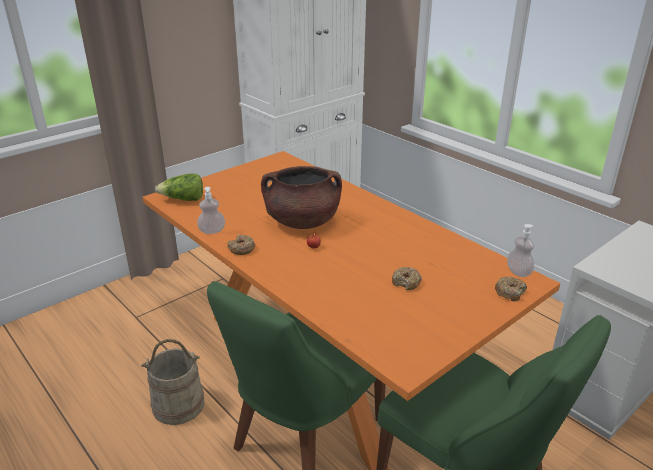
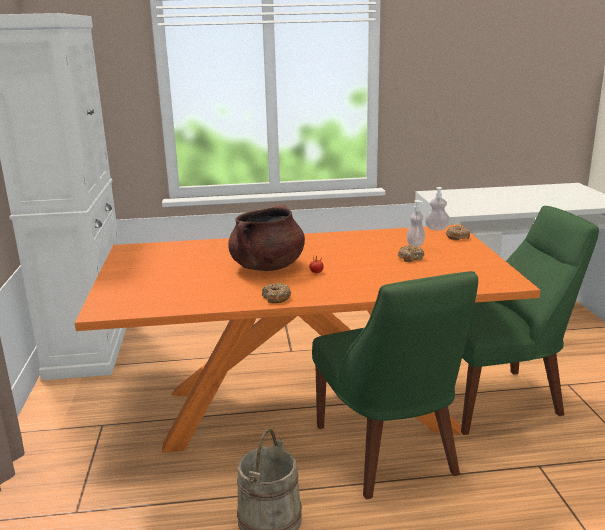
camera: 55 degrees left, 10 degrees down
lettuce [155,174,203,201] -> none
soap dispenser [197,187,225,234] -> soap dispenser moved to [407,200,425,247]

